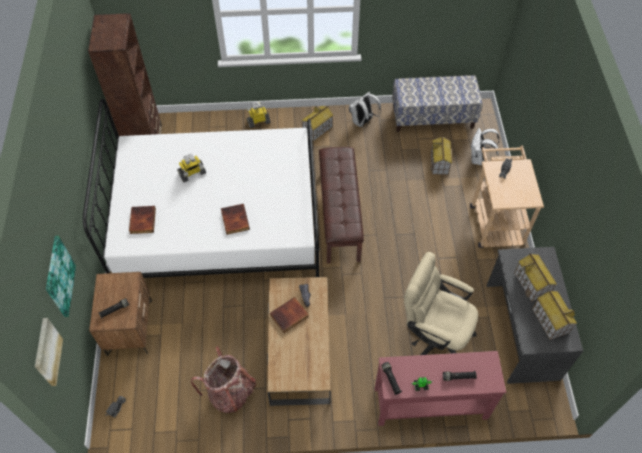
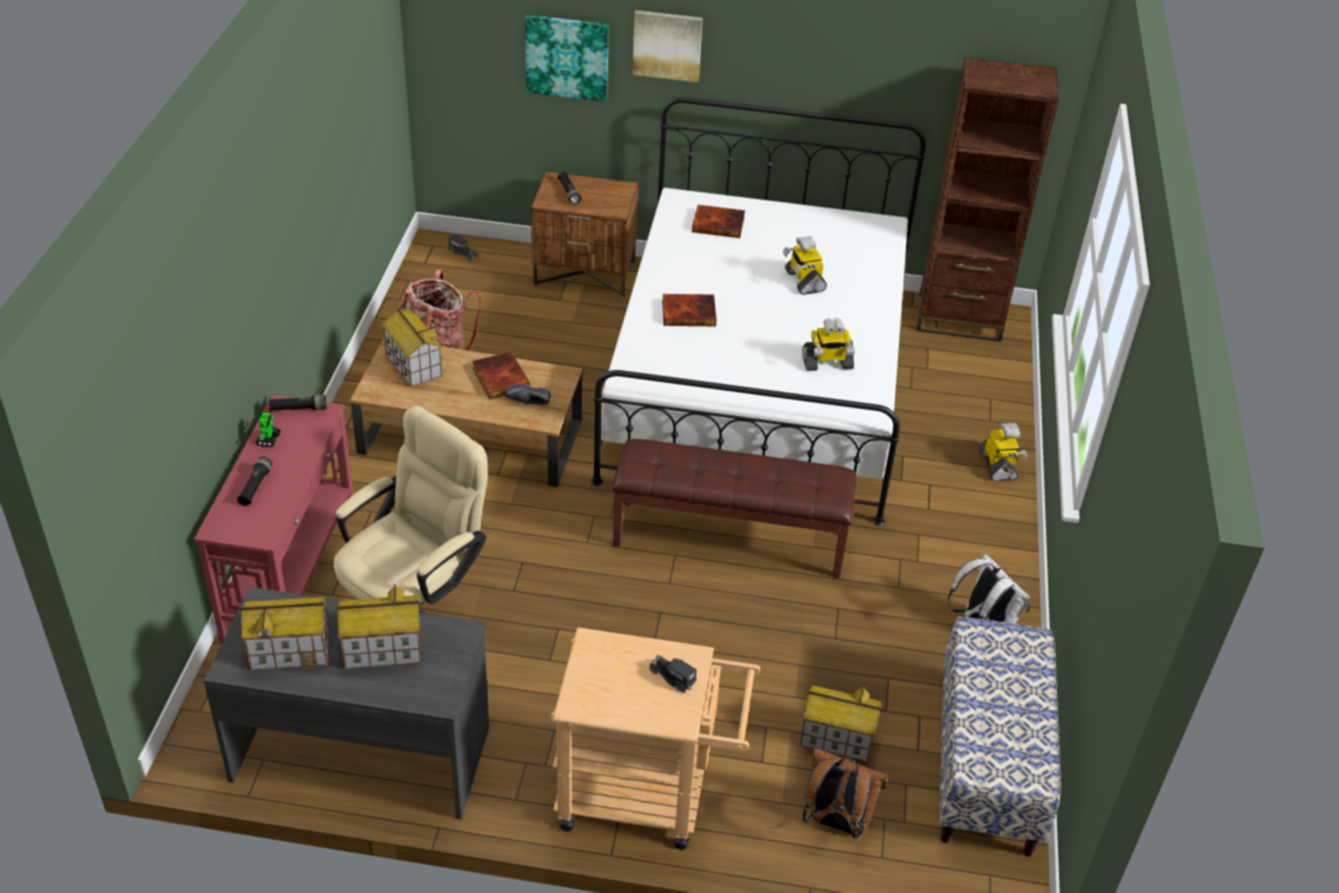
camera: 100 degrees right, 15 degrees down
picture [35,318,63,386] -> picture moved to [632,10,703,82]
toy house [301,106,333,141] -> toy house moved to [381,308,442,387]
white backpack [471,128,499,165] -> brown backpack [803,748,888,839]
none -> toy robot [802,318,855,371]

